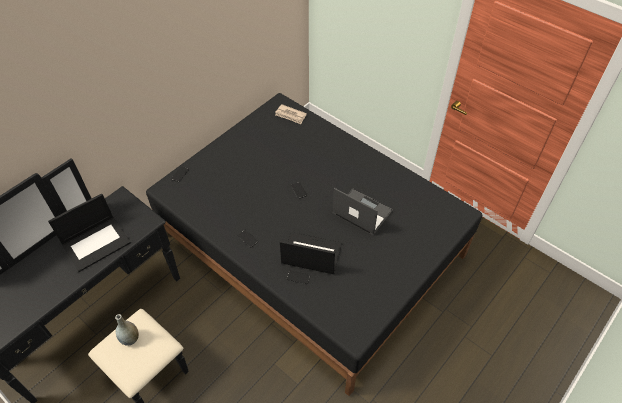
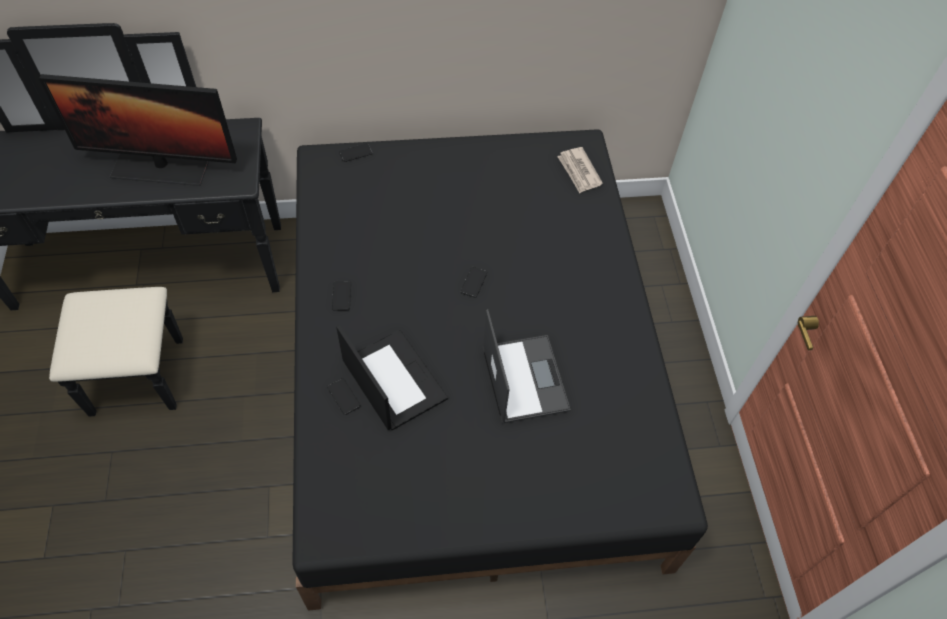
camera: 40 degrees right, 5 degrees up
laptop [48,193,131,272] -> monitor [39,74,237,186]
grey vase [115,314,139,346] -> none

